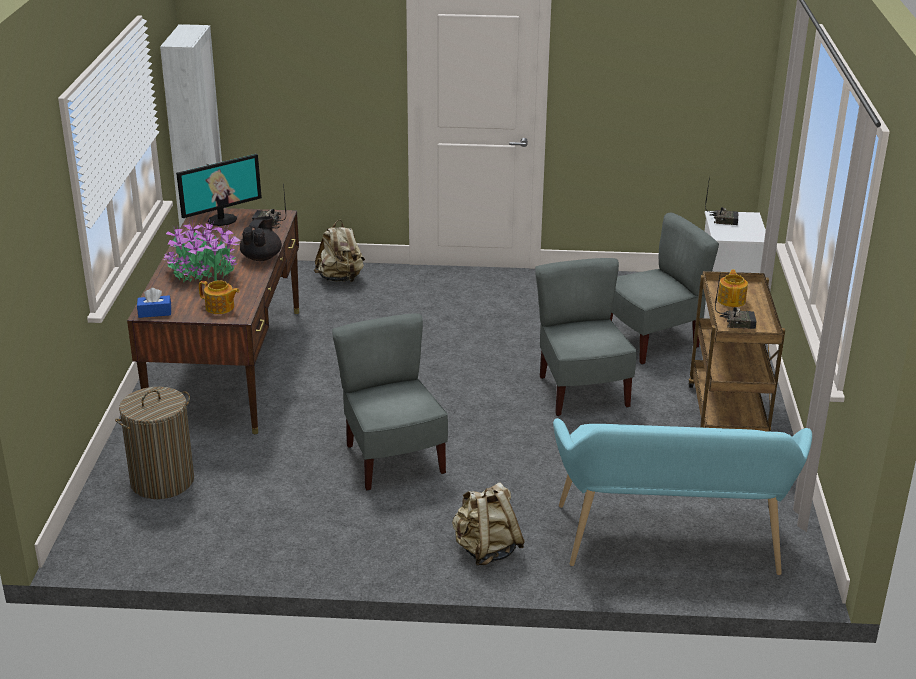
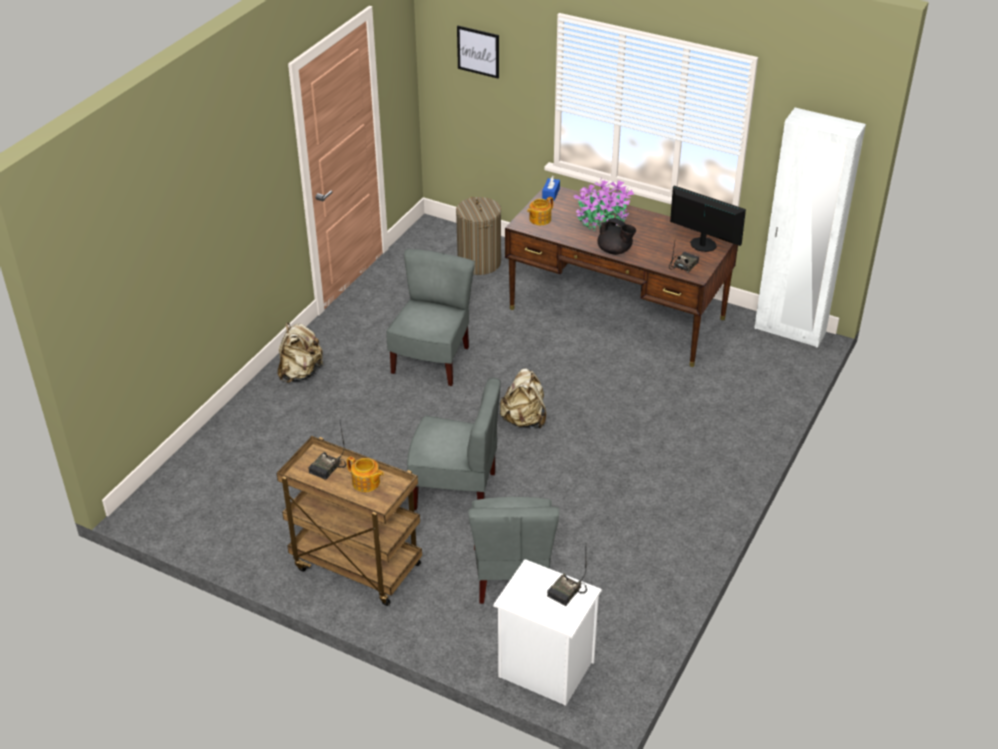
camera: 115 degrees right, 10 degrees up
monitor [176,154,262,226] -> monitor turned 135 degrees clockwise [670,186,746,252]
beige backpack [314,219,365,282] -> beige backpack moved to [500,369,546,428]
grey chair [332,313,448,491] -> grey chair turned 75 degrees counterclockwise [387,249,475,386]
turquoise bench [553,418,812,575] -> none
none -> picture [457,26,499,79]

